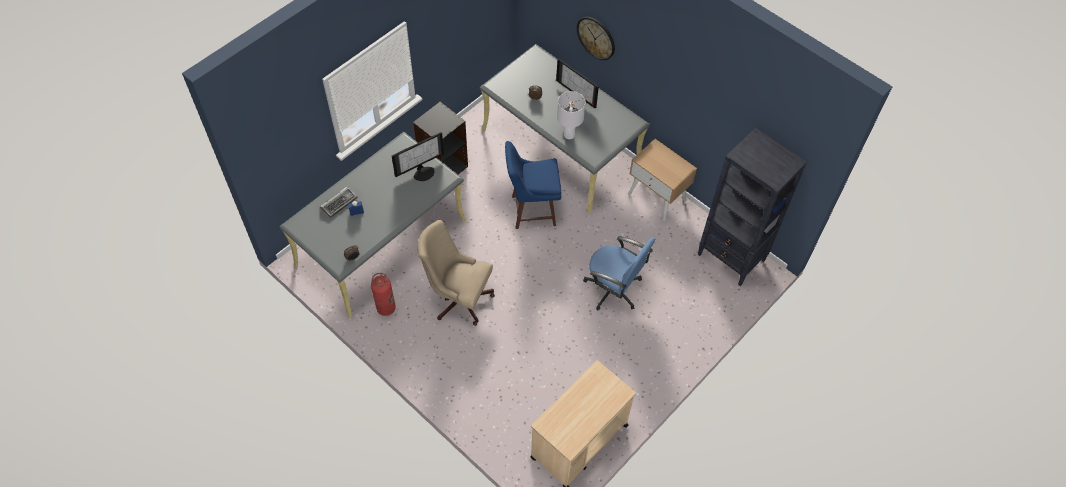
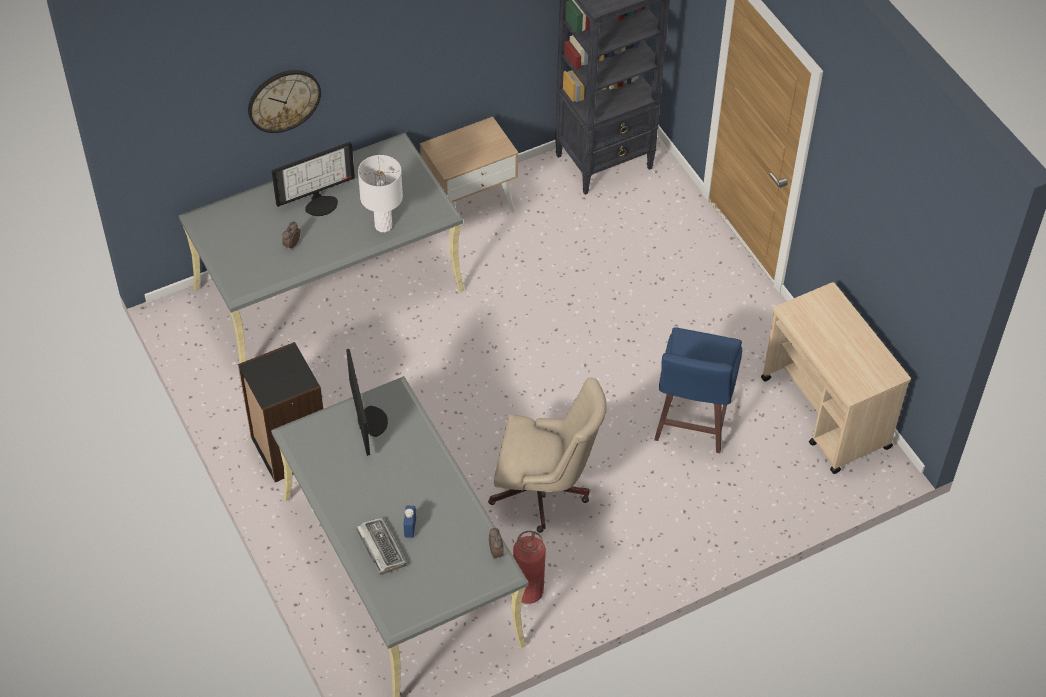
camera: 70 degrees left, 5 degrees down
beige office chair [417,220,495,326] -> beige office chair turned 120 degrees counterclockwise [488,378,607,533]
blue stool [505,141,561,229] -> blue stool moved to [654,327,742,453]
blue office chair [583,236,655,310] -> none

